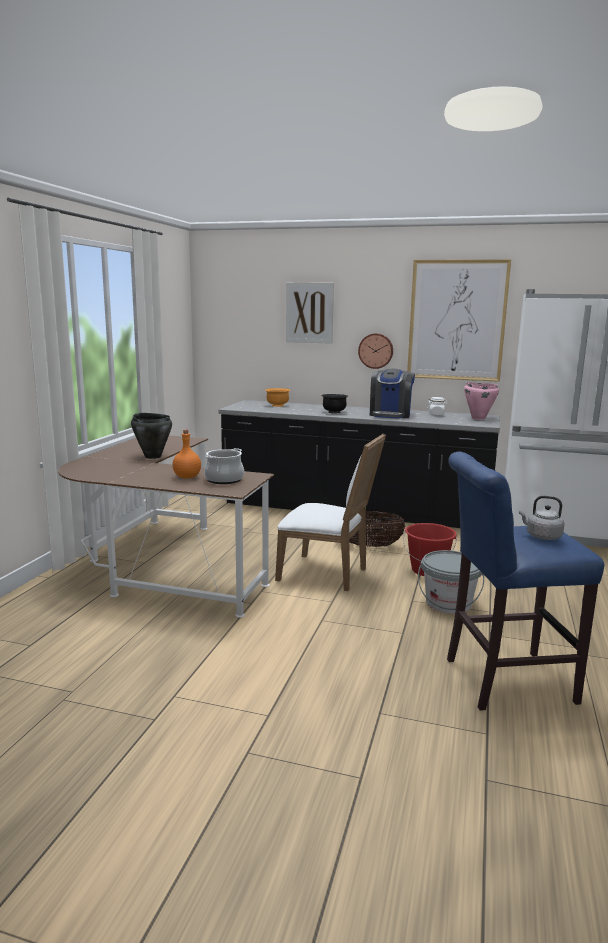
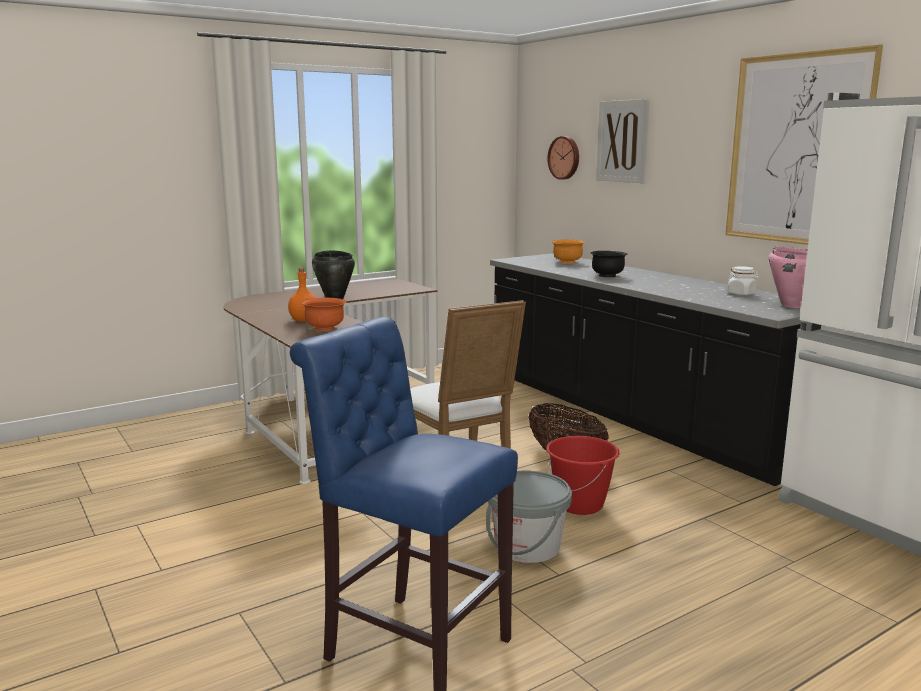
camera: 40 degrees right, 0 degrees up
cooking pot [204,448,244,484] -> orange bowl [302,298,346,331]
wall clock [358,333,393,369] -> wall clock moved to [547,136,579,180]
coffee machine [370,369,415,419] -> none
grey kettle [519,496,564,540] -> none

